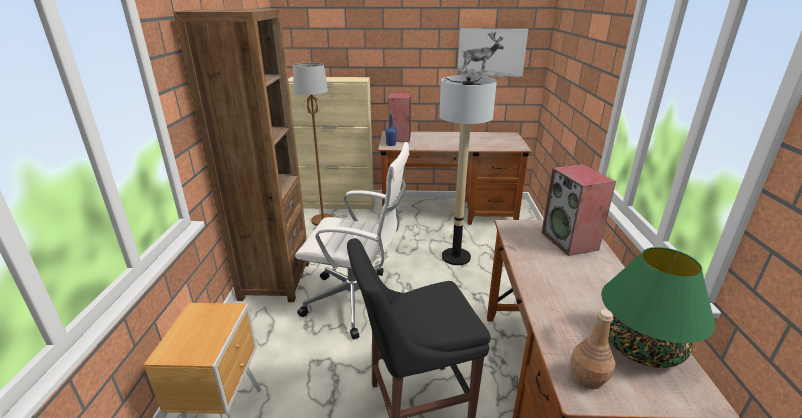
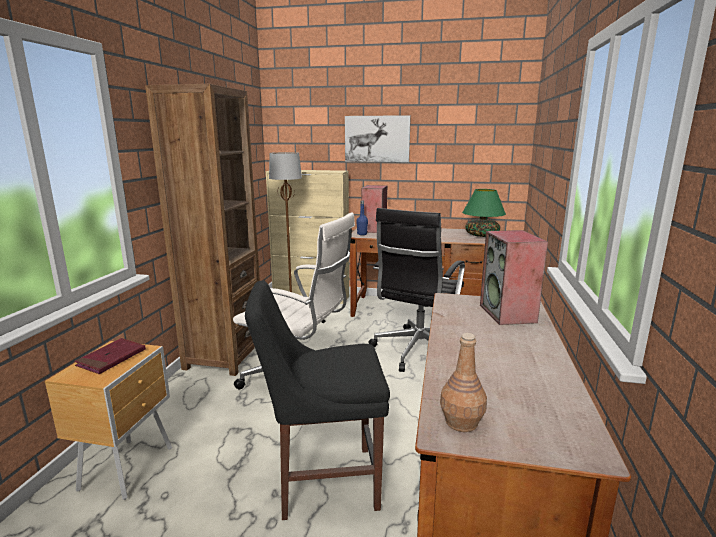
camera: 10 degrees right, 10 degrees down
floor lamp [439,75,497,265] -> black office chair [368,208,465,372]
picture [457,29,528,77] -> picture moved to [345,115,411,162]
green table lamp [601,247,715,368] -> green table lamp moved to [462,189,506,237]
none -> red book [74,338,146,374]

